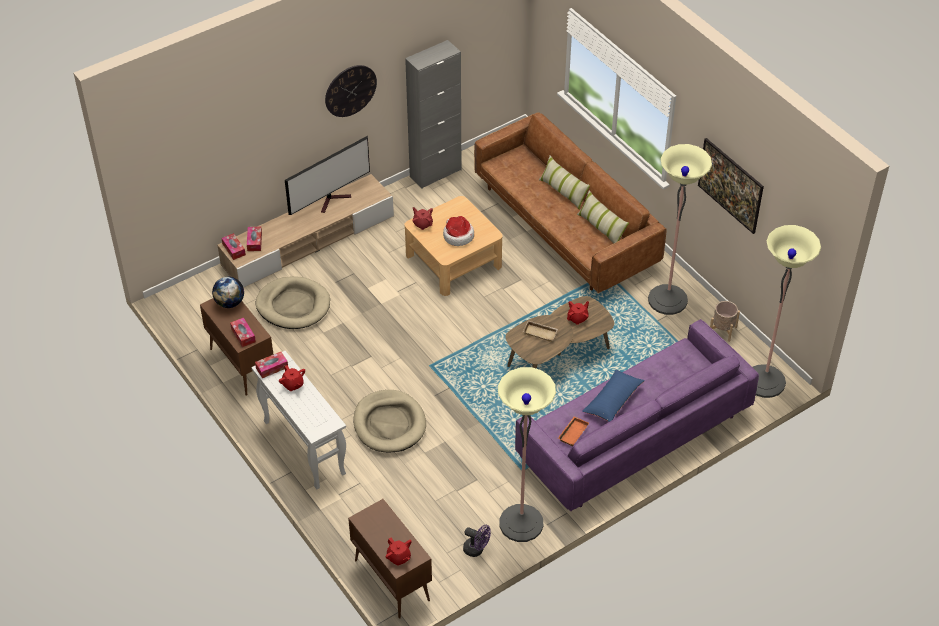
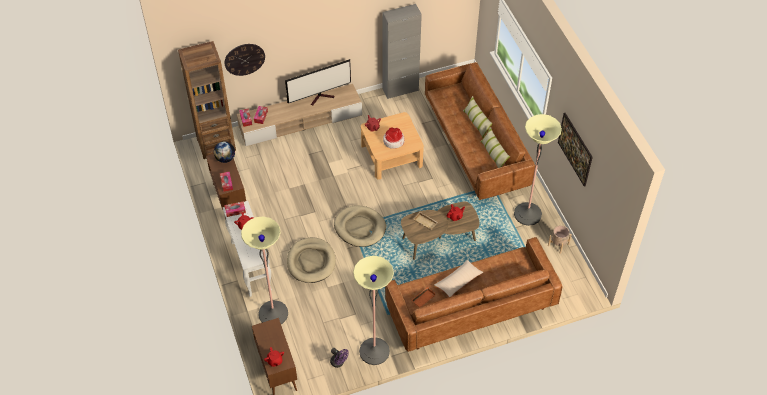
camera: 15 degrees right, 5 degrees up
beige dog bed [255,276,330,329] -> beige dog bed moved to [334,205,386,247]
wall clock [325,65,377,117] -> wall clock moved to [224,44,265,76]
purple sofa [515,319,759,512] -> brown sofa [385,237,563,352]
blue pillow [582,370,645,422] -> beige pillow [434,260,483,297]
floor lamp [753,225,821,398] -> floor lamp moved to [241,216,288,324]
none -> brown bookcase [178,41,236,159]

